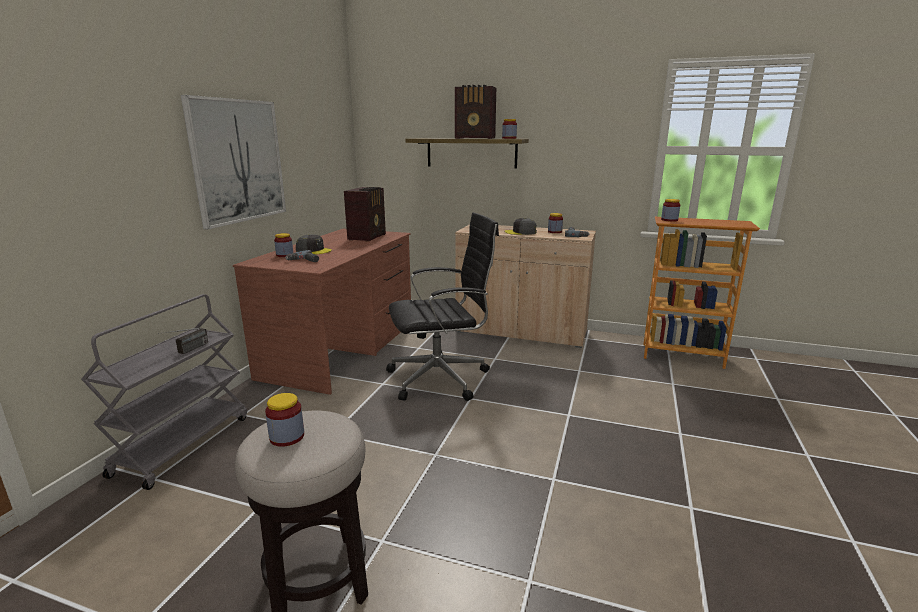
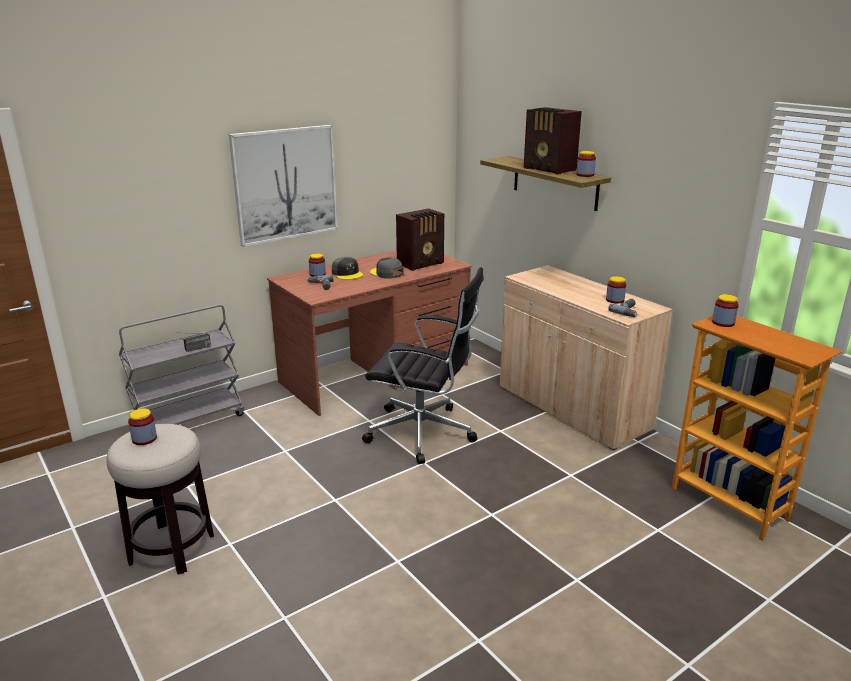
camera: 35 degrees right, 5 degrees up
grey cap [504,218,537,235] -> grey cap moved to [370,257,404,279]

